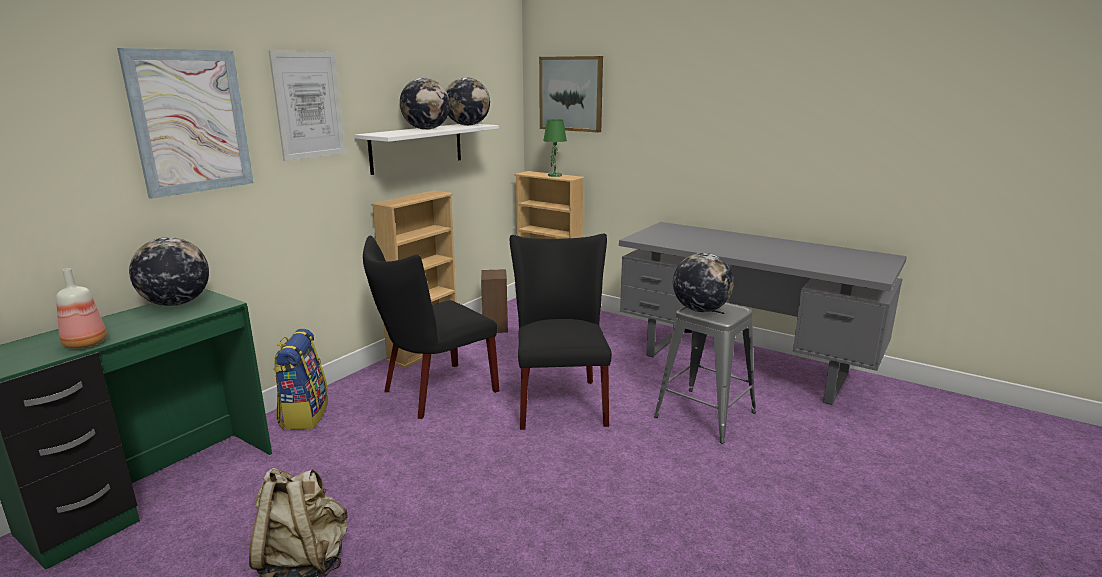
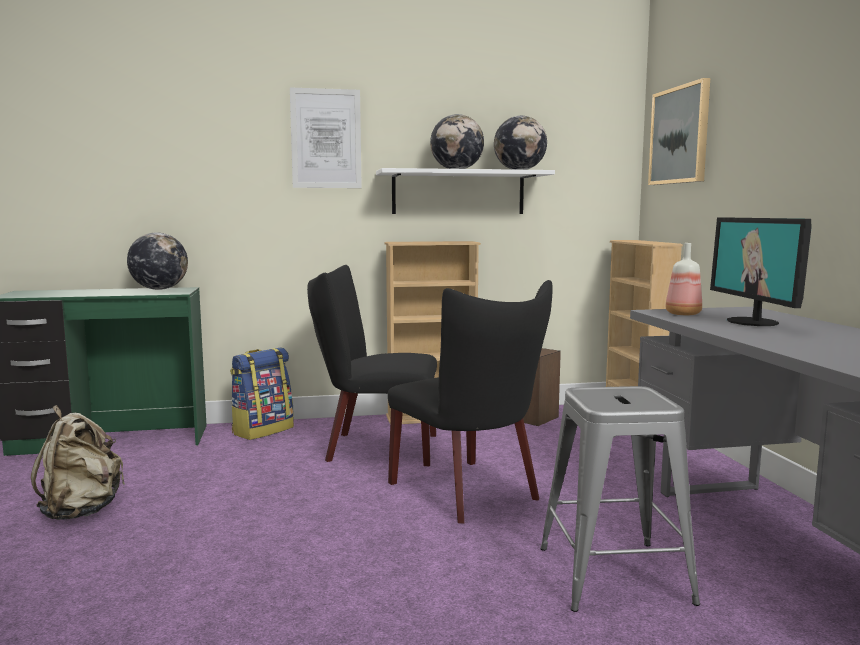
camera: 45 degrees right, 10 degrees down
bottle [56,268,107,349] -> bottle moved to [665,243,702,315]
picture [117,48,254,199] -> none
black chair [510,233,612,430] -> black chair turned 105 degrees clockwise [388,280,553,523]
green table lamp [543,119,567,177] -> none
globe [673,253,734,312] -> none
none -> monitor [710,217,812,326]

